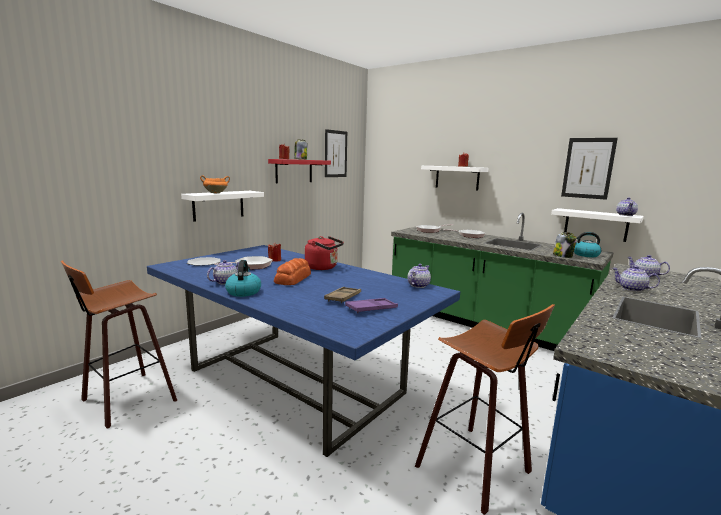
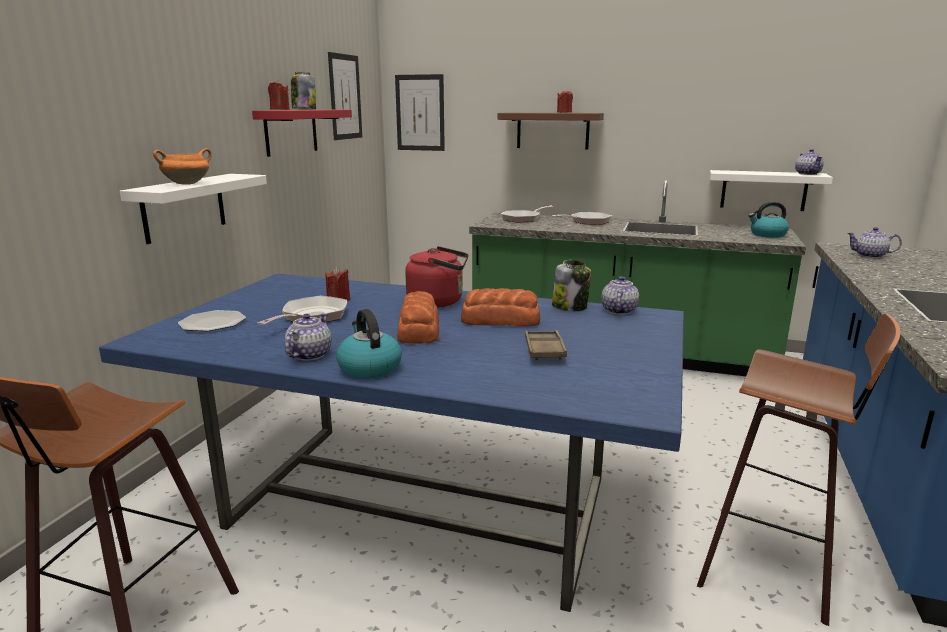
camera: 20 degrees left, 5 degrees up
purple tray [345,298,398,313] -> none
white shelf [421,166,489,190] -> brown shelf [497,113,604,150]
jar [553,232,577,258] -> jar moved to [552,260,591,311]
picture [561,138,618,200] -> picture moved to [395,74,445,151]
teapot [612,266,660,292] -> none
none -> bread [461,288,540,326]

